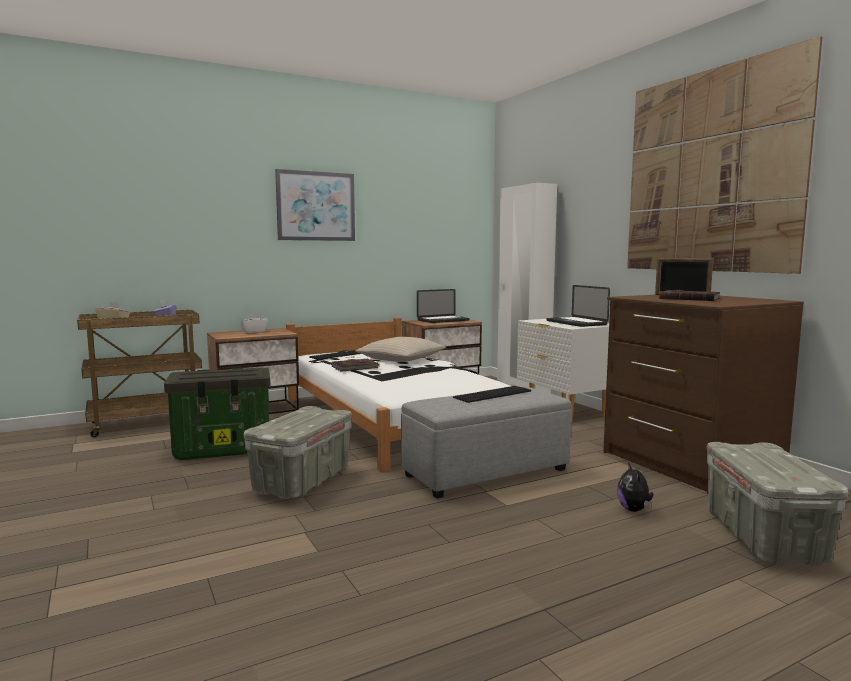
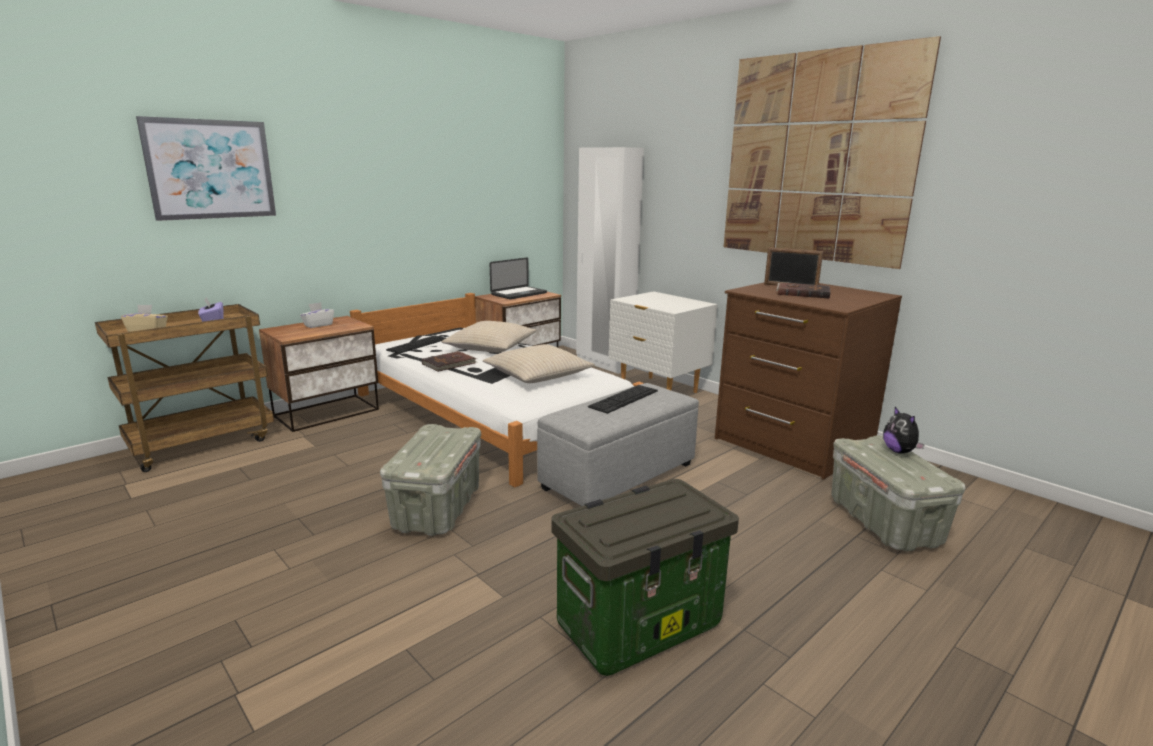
camera: 15 degrees left, 10 degrees up
storage box [164,367,270,460] -> storage box moved to [551,479,739,676]
picture [275,169,355,241] -> picture moved to [136,116,276,221]
laptop [547,285,610,327] -> none
plush toy [617,462,653,512] -> plush toy moved to [883,407,925,454]
none -> beige pillow [483,344,595,383]

